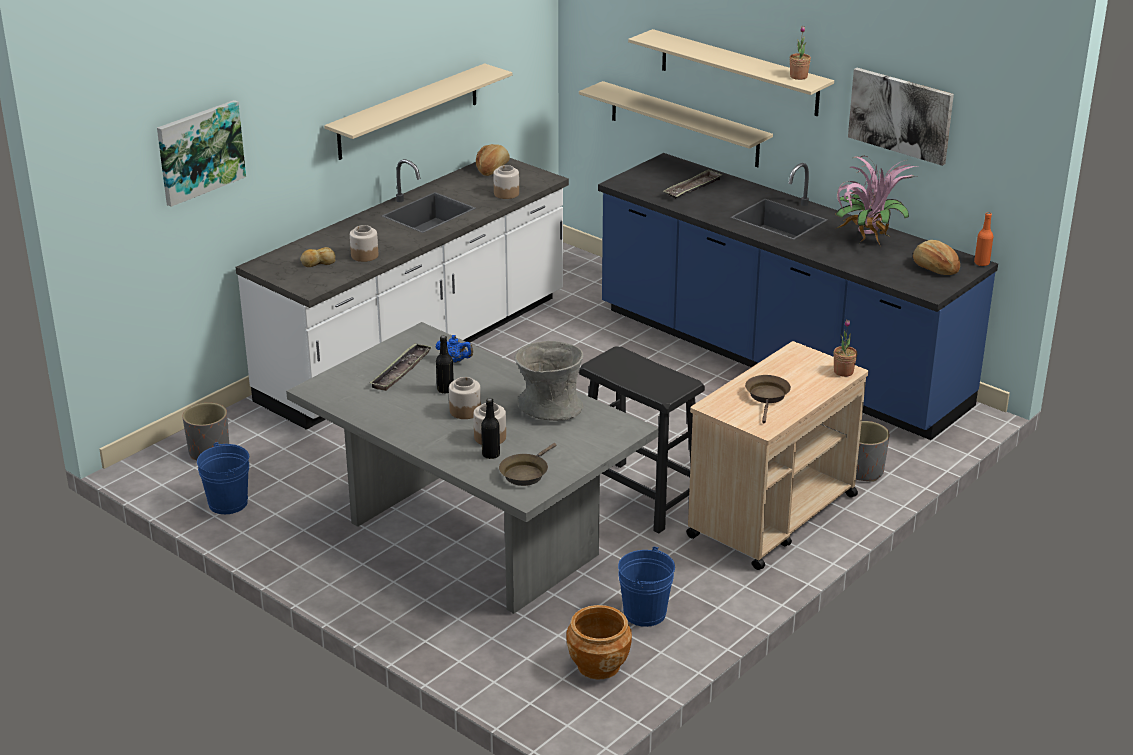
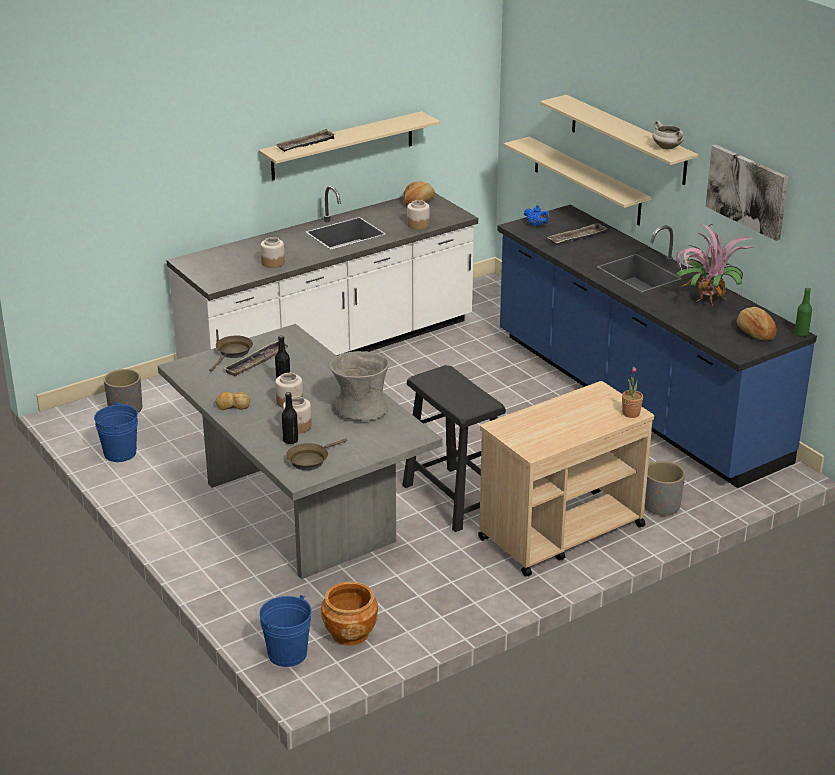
camera: 15 degrees right, 0 degrees up
picture [157,100,246,207] -> none
bread [300,247,335,267] -> bread moved to [216,392,250,410]
blue teapot [436,335,473,363] -> blue teapot moved to [524,205,550,226]
blue bucket [618,547,675,627] -> blue bucket moved to [259,595,312,667]
brown frying pan [745,375,791,423] -> brown frying pan moved to [209,336,253,372]
potted plant [790,26,811,80] -> white cooking pot [653,121,684,150]
orange bottle [974,212,993,266] -> green bottle [794,288,812,336]
none -> tray [276,129,335,152]

